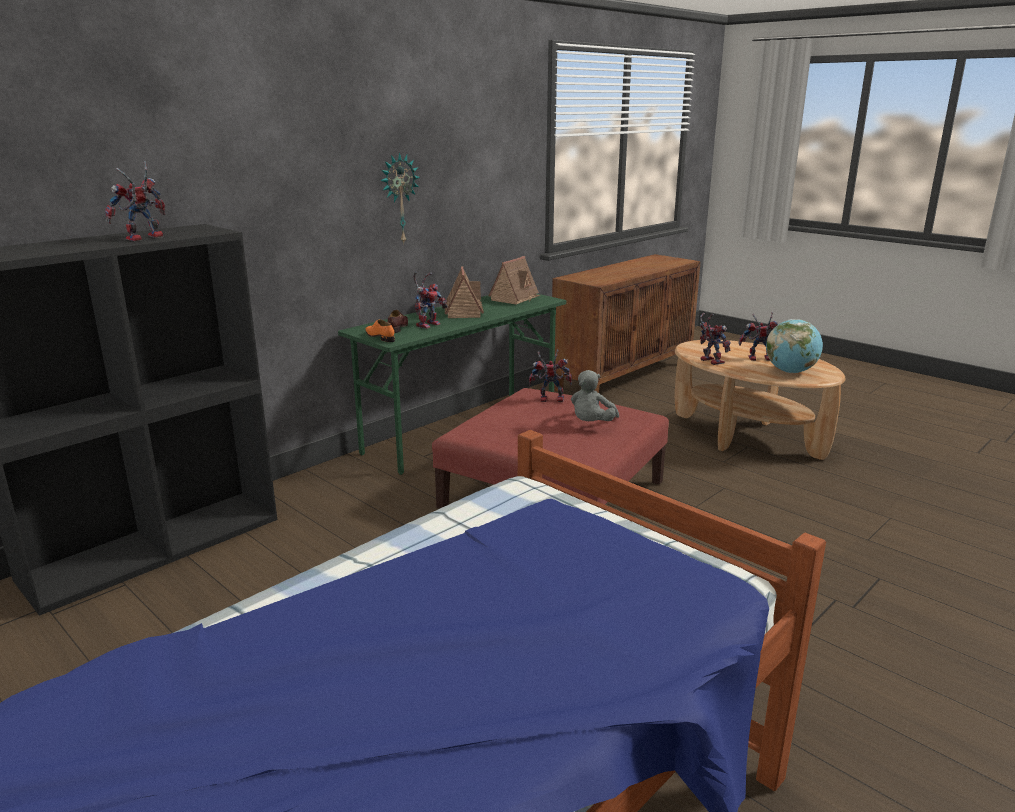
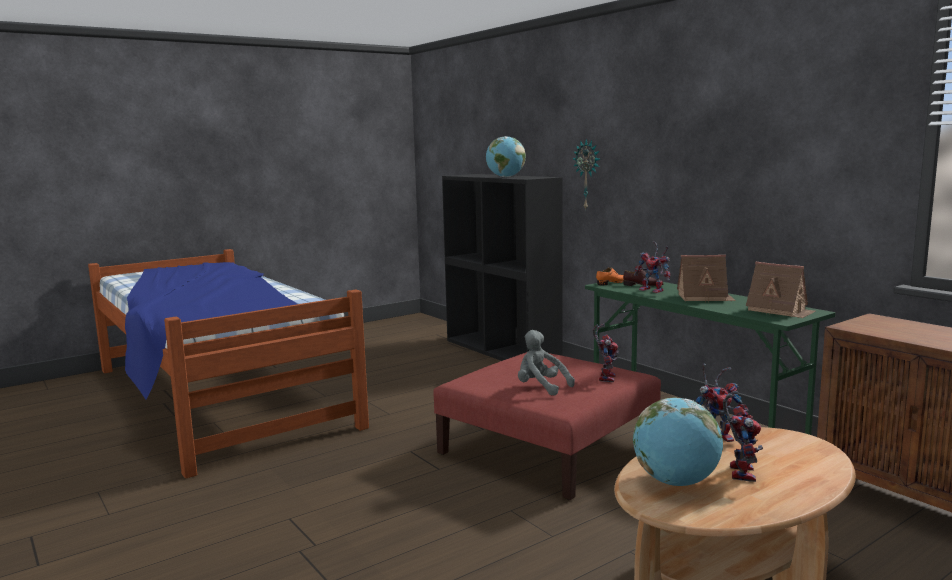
camera: 100 degrees right, 10 degrees down
toy robot [105,161,165,241] -> globe [486,136,526,177]
wall clock [380,152,420,245] -> wall clock moved to [573,139,600,211]

